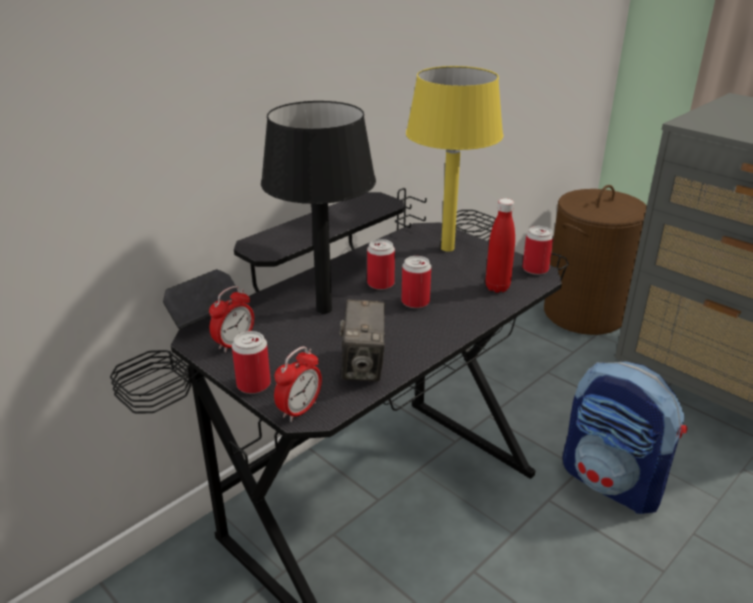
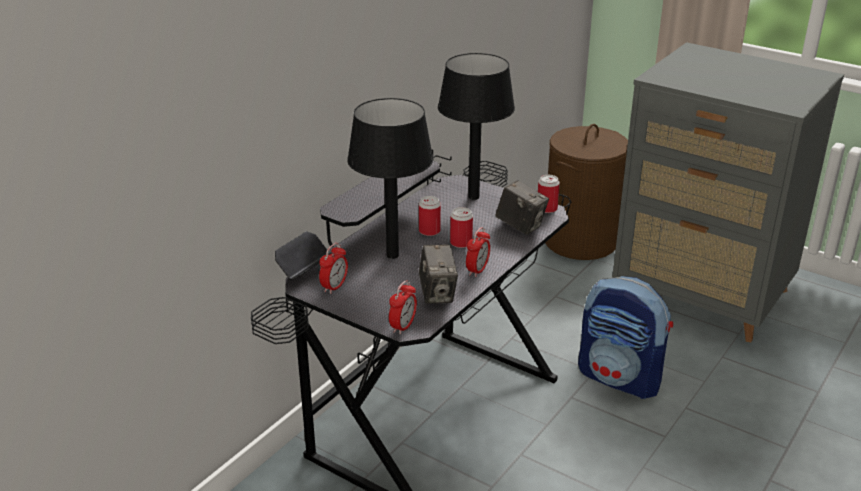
camera: 10 degrees left, 0 degrees up
can [232,331,271,394] -> none
yellow table lamp [406,66,503,252] -> black table lamp [438,53,515,200]
red bottle [486,198,515,293] -> camera [495,180,549,235]
none -> alarm clock [466,227,490,277]

